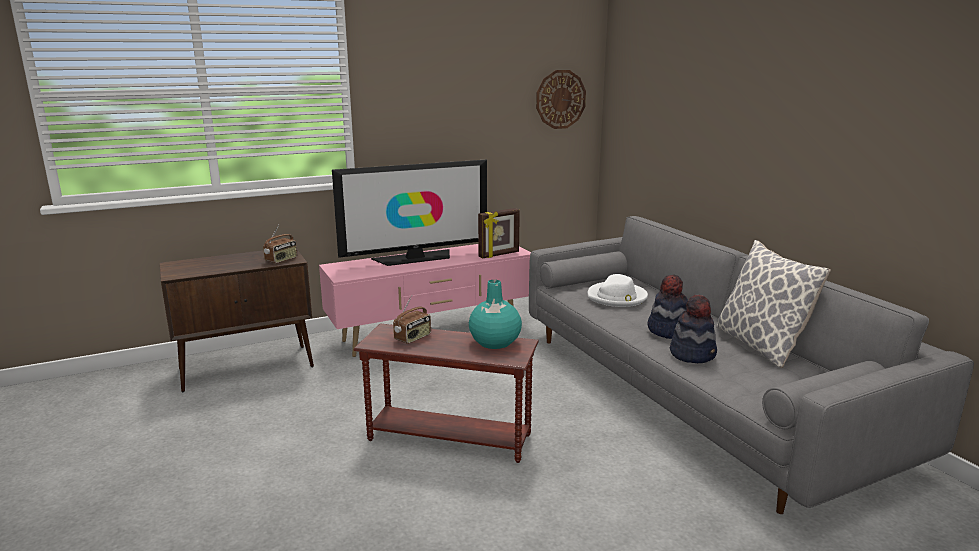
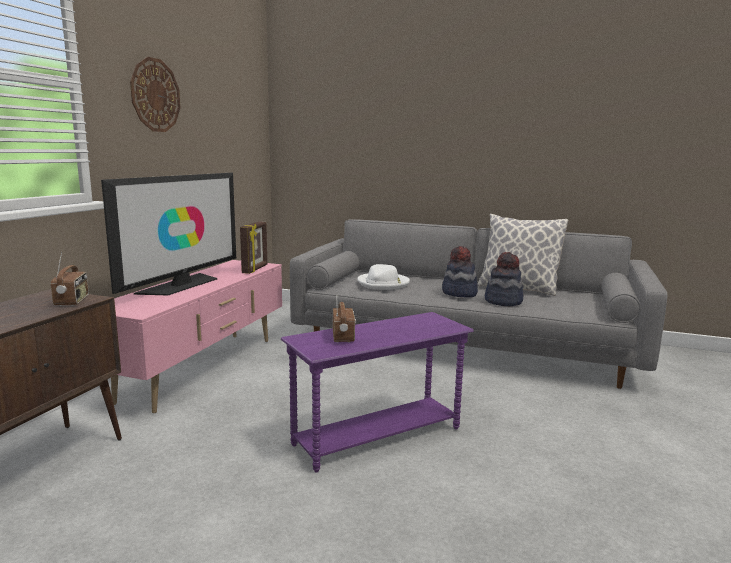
camera: 45 degrees left, 5 degrees down
brown side table [353,324,539,463] -> purple side table [281,312,474,473]
turquoise vase [469,280,522,349] -> none
wall clock [536,70,586,129] -> wall clock moved to [130,57,180,132]

